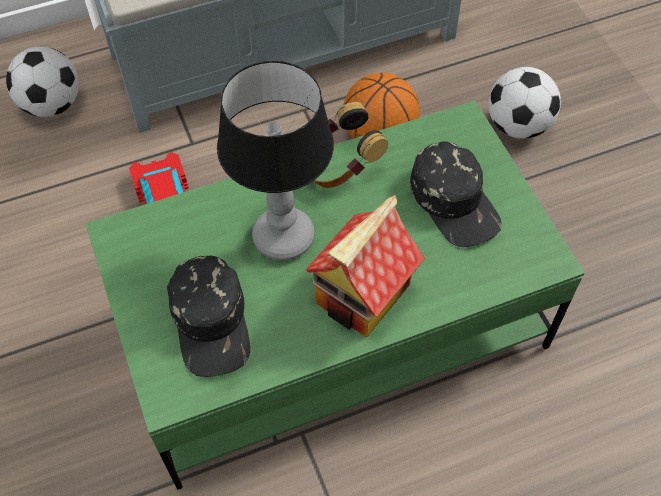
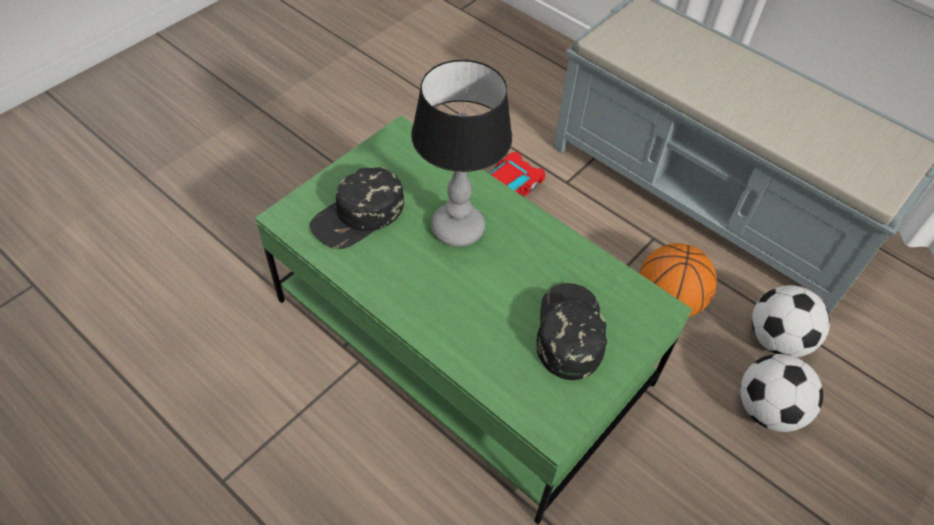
camera: 60 degrees right, 5 degrees down
football [6,46,79,117] -> football moved to [752,285,830,357]
toy house [305,195,425,338] -> none
headphones [314,102,388,188] -> none
black cap [410,141,502,247] -> black cap turned 150 degrees clockwise [536,283,607,380]

